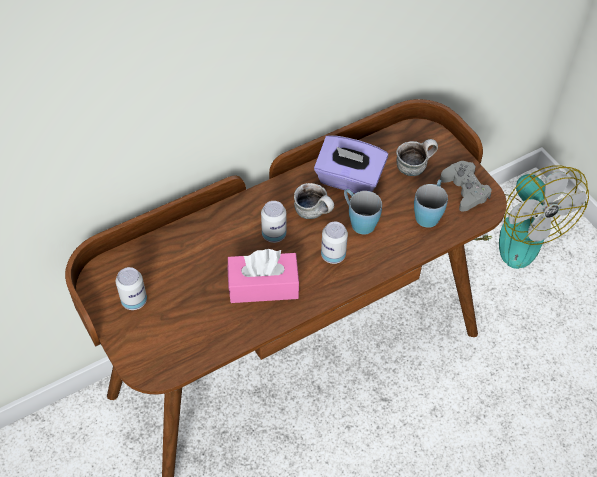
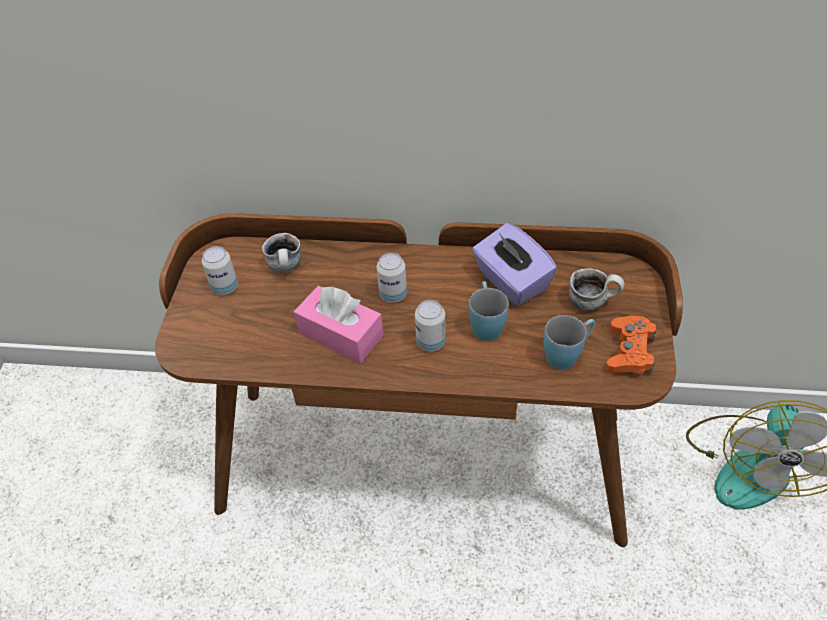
camera: 40 degrees right, 5 degrees down
mug [294,183,334,219] -> mug moved to [262,233,301,272]
grey game controller [440,161,492,212] -> orange game controller [605,316,656,375]

